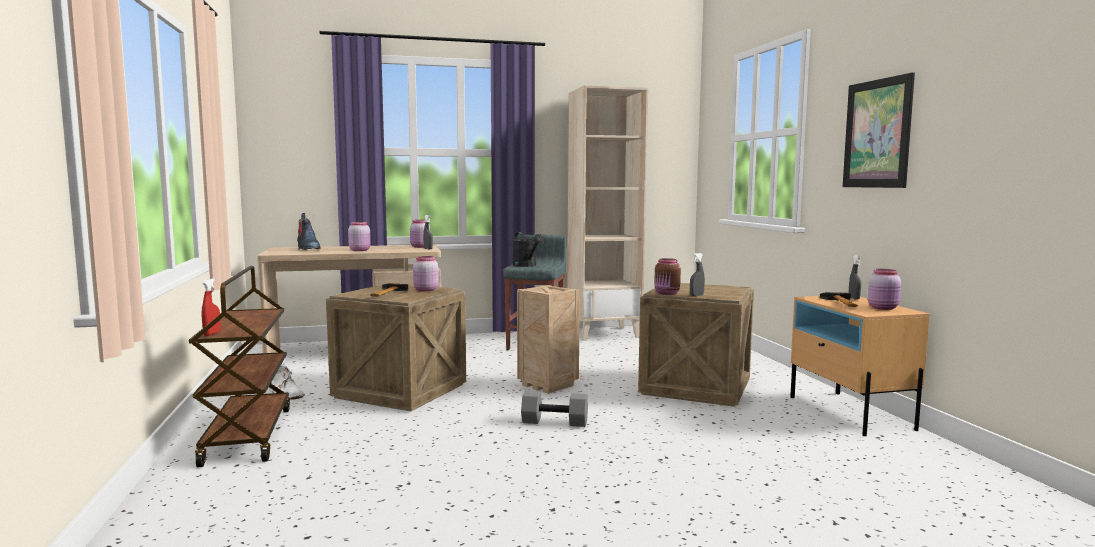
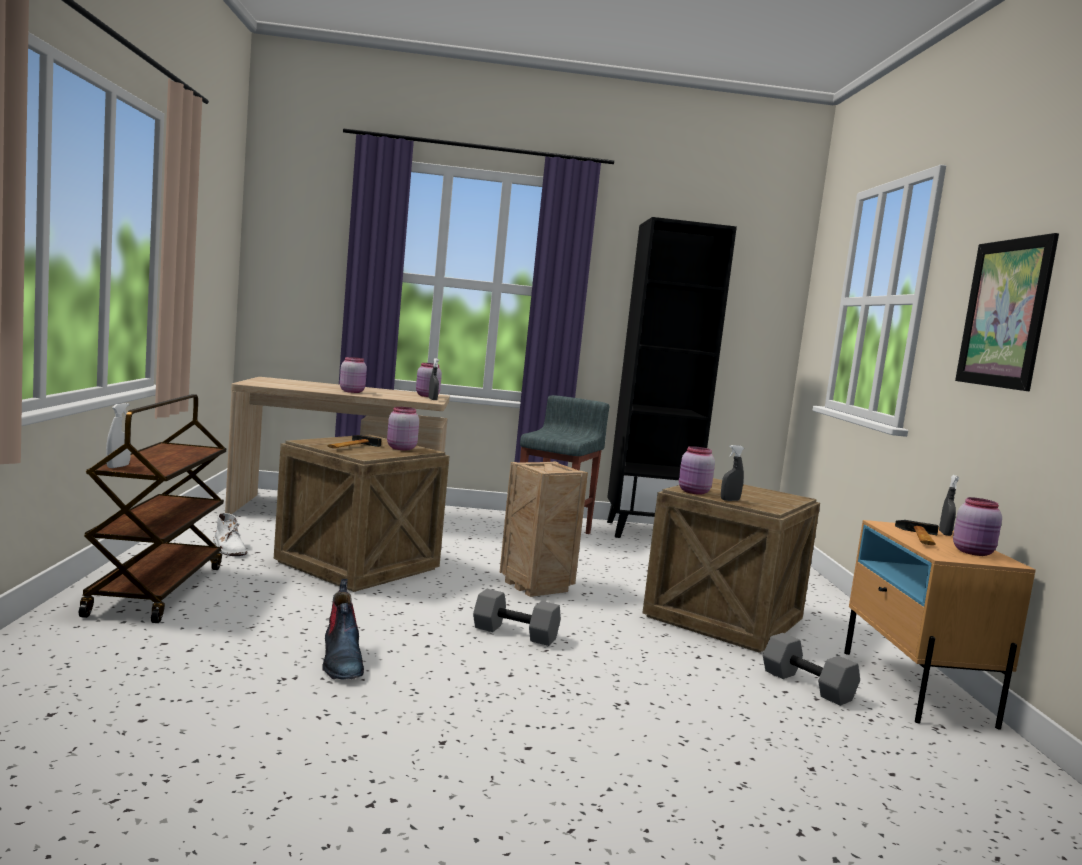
camera: 10 degrees right, 0 degrees up
red spray bottle [201,278,221,336] -> white spray bottle [106,403,131,468]
boot [297,213,321,250] -> boot moved to [322,579,364,680]
black watering can [513,232,544,267] -> none
beige bookcase [567,85,649,341] -> black bookcase [607,217,737,538]
brown jar [654,258,681,295] -> pink jar [679,446,715,495]
none -> grey dumbbell [763,633,860,706]

